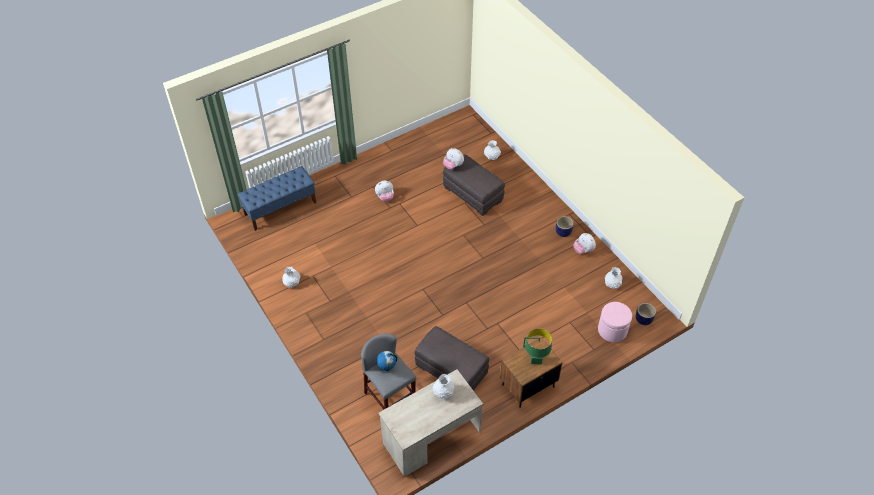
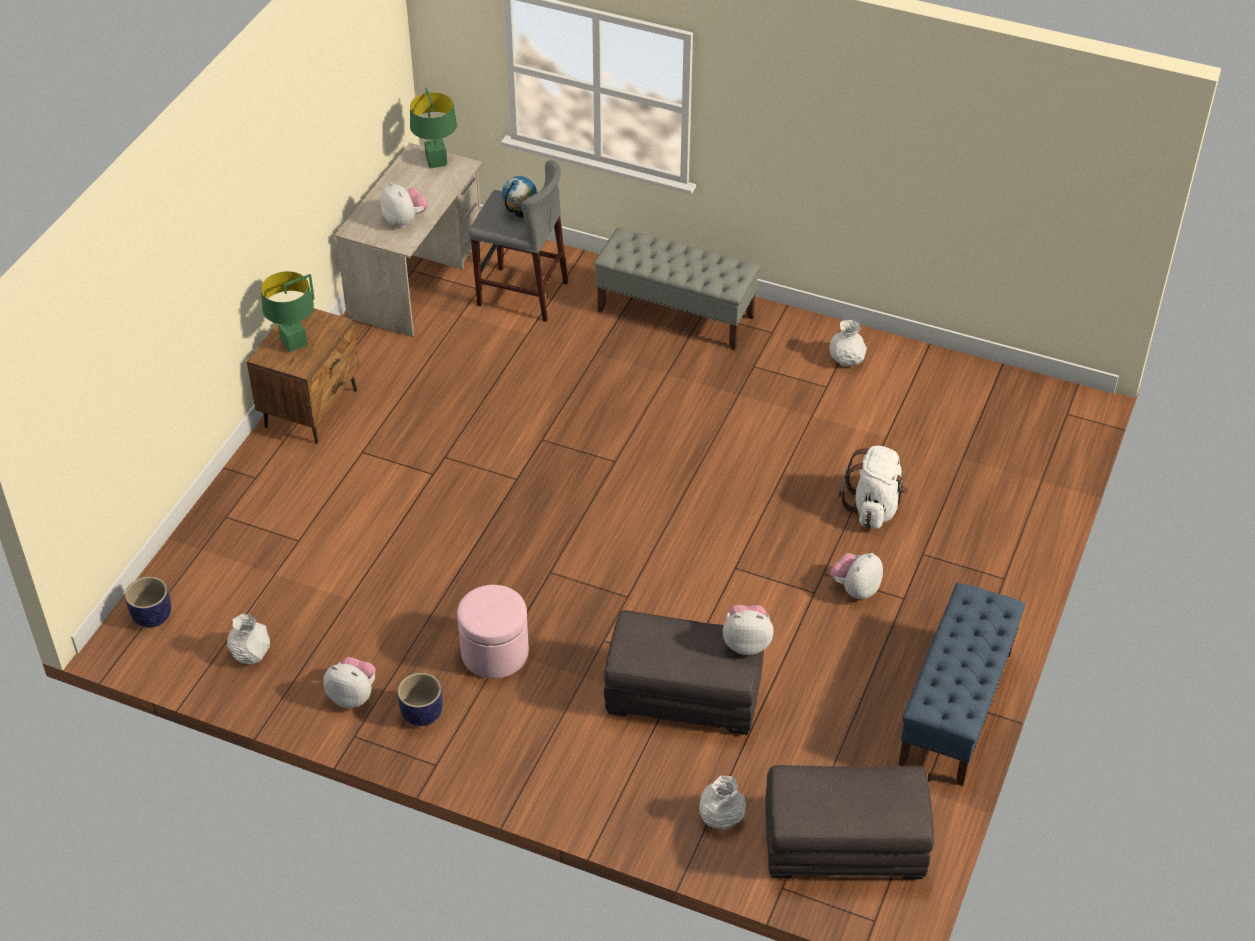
camera: 145 degrees right, 5 degrees down
blue bench [238,166,316,231] -> blue bench moved to [898,583,1025,786]
grey ottoman [414,326,489,391] -> grey ottoman moved to [765,765,934,879]
white vase [433,374,454,399] -> plush toy [381,182,428,228]
pink ottoman [598,302,632,342] -> pink ottoman moved to [457,585,529,679]
none -> green table lamp [410,88,457,169]
none -> grey bench [594,227,760,350]
none -> white backpack [839,446,909,529]

